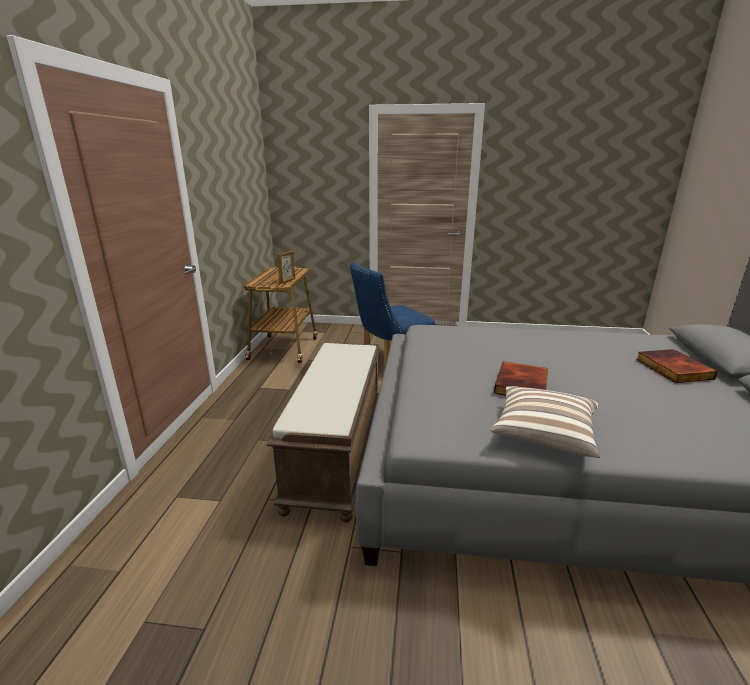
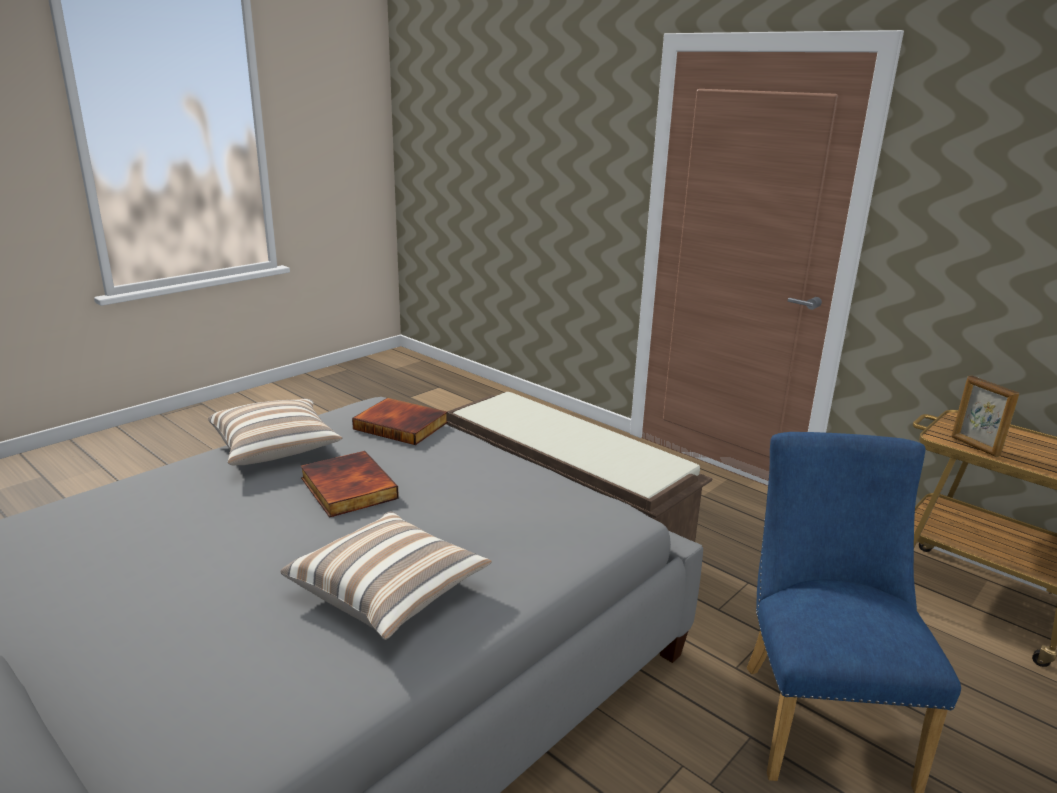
camera: 125 degrees right, 0 degrees up
book [636,349,718,383] -> book moved to [352,398,448,445]
none -> pillow [280,512,492,640]

